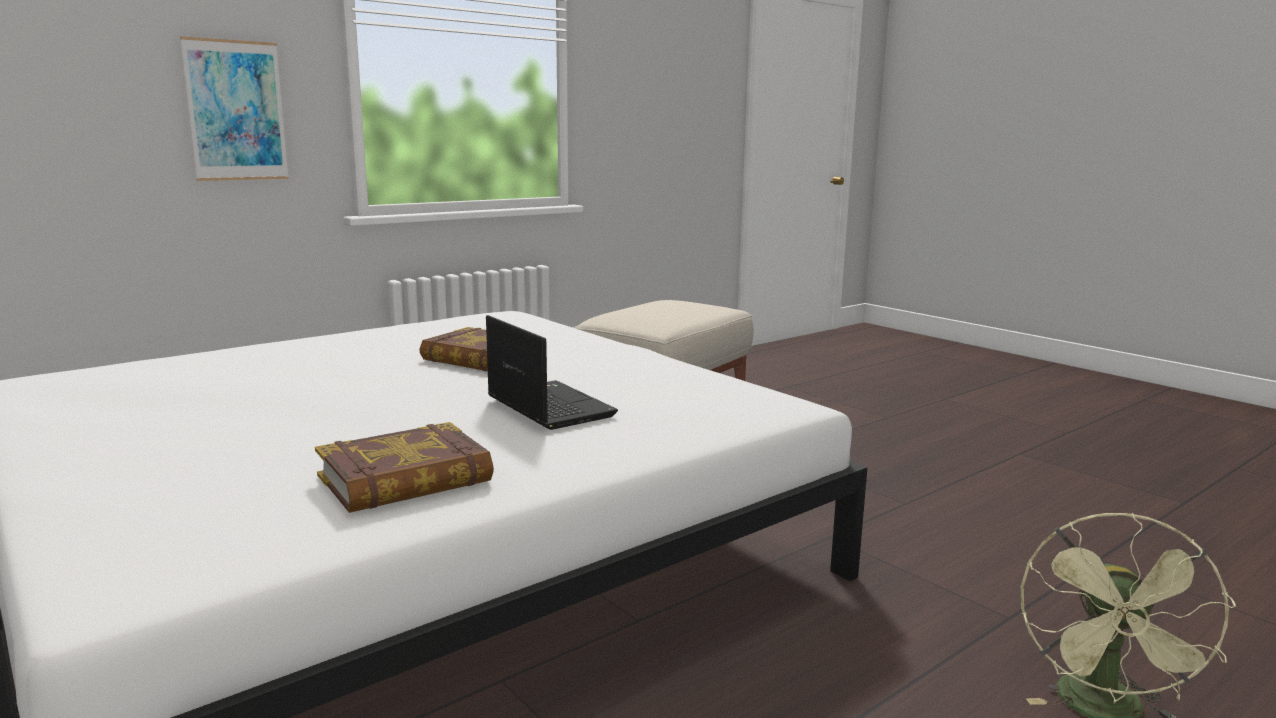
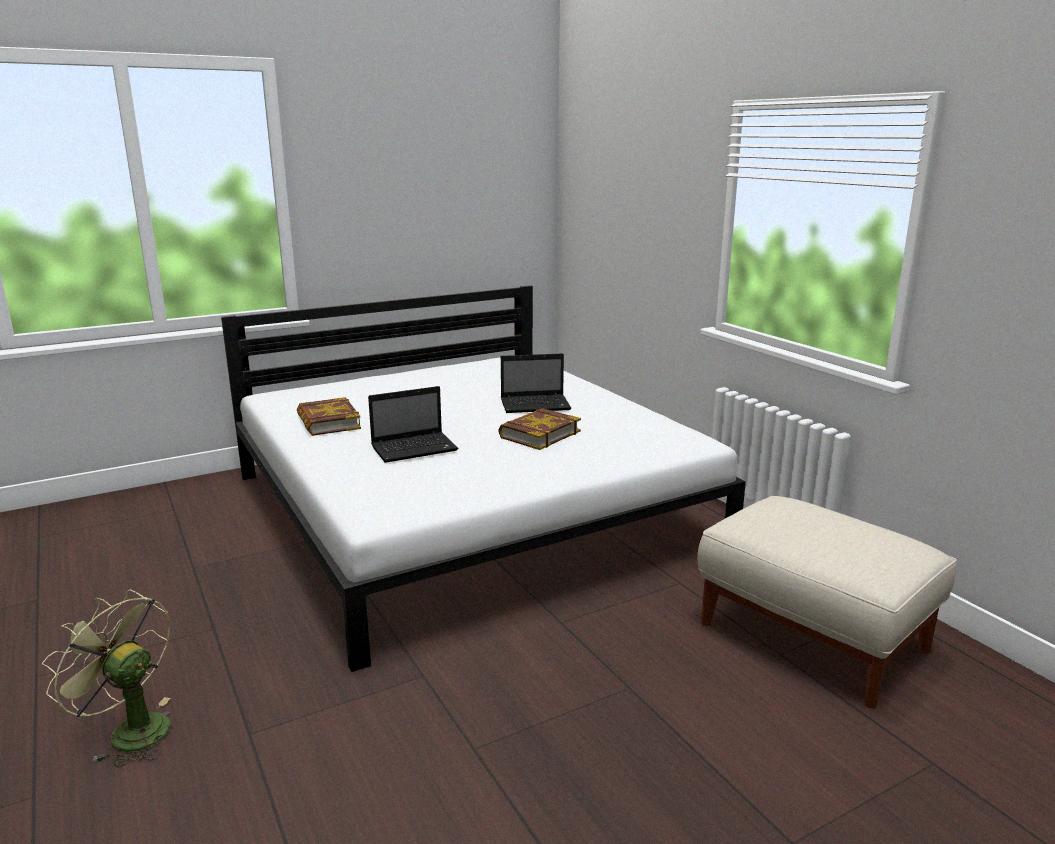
camera: 100 degrees right, 5 degrees up
picture [180,36,289,181] -> none
none -> laptop [501,353,571,413]

